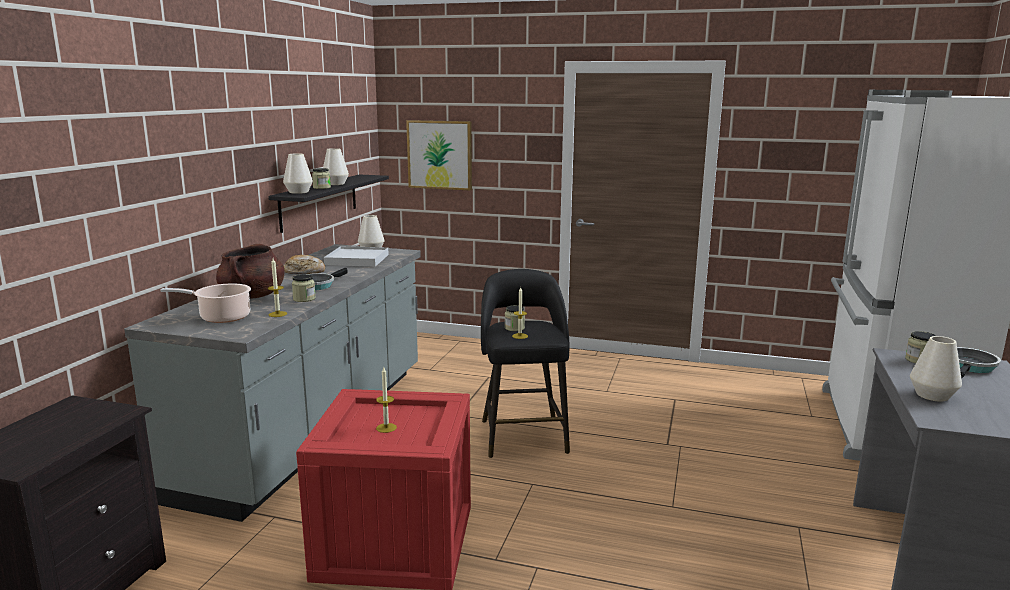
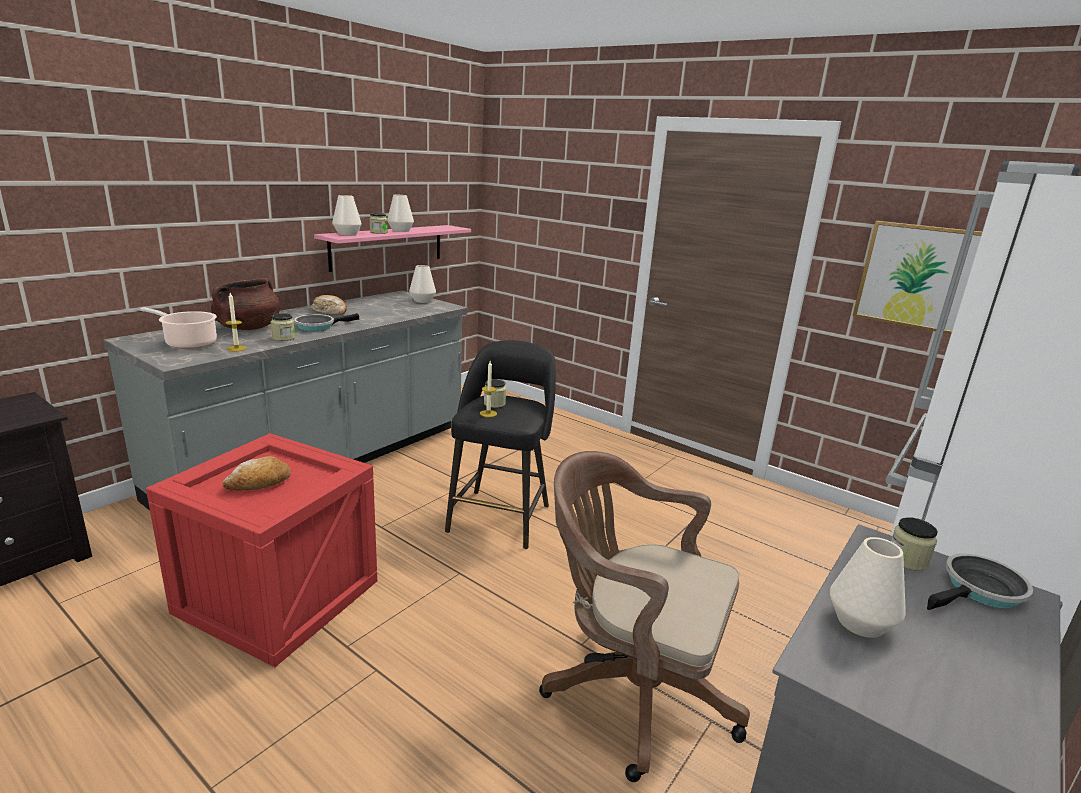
camera: 20 degrees right, 5 degrees up
black shelf [268,174,389,233] -> pink shelf [314,225,471,272]
white tray [324,246,389,267] -> none
candle [376,367,397,433] -> bread [222,456,291,491]
picture [406,120,472,191] -> picture moved to [853,221,982,334]
none -> brown office chair [539,451,750,782]

